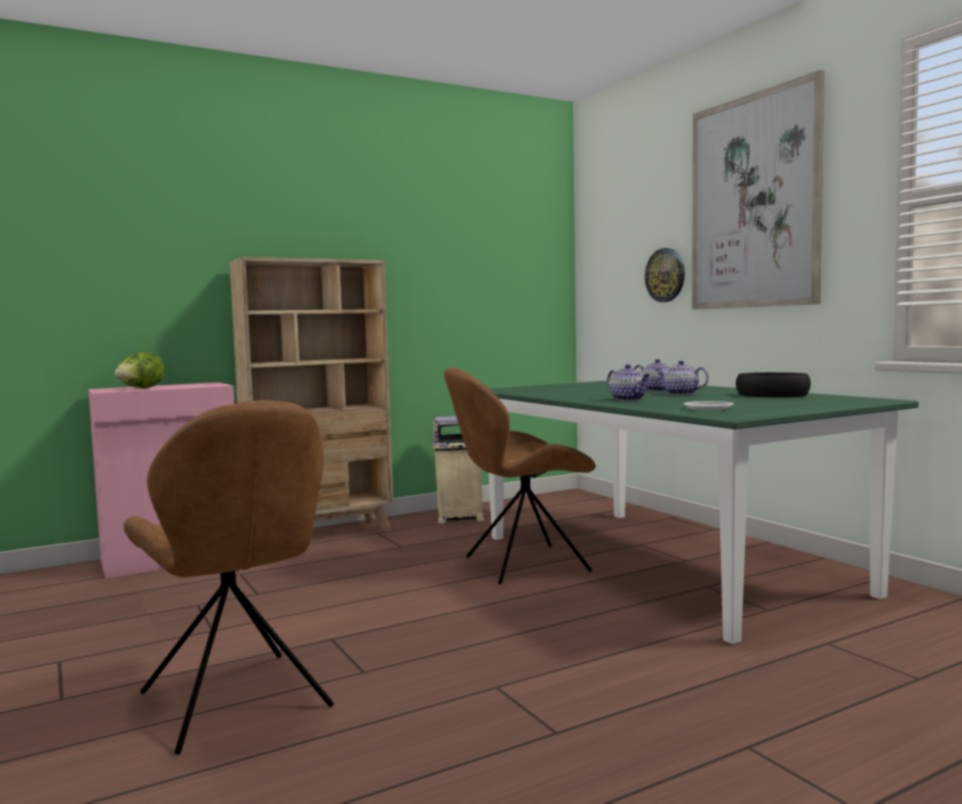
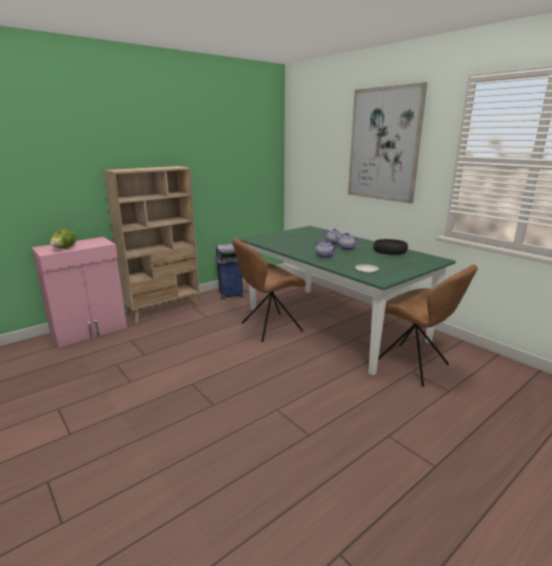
camera: 10 degrees left, 15 degrees up
brown chair [124,400,334,755] -> brown chair moved to [378,264,478,387]
beige trash can [432,416,484,524] -> blue trash can [215,244,244,299]
wall clock [645,248,685,302] -> none

